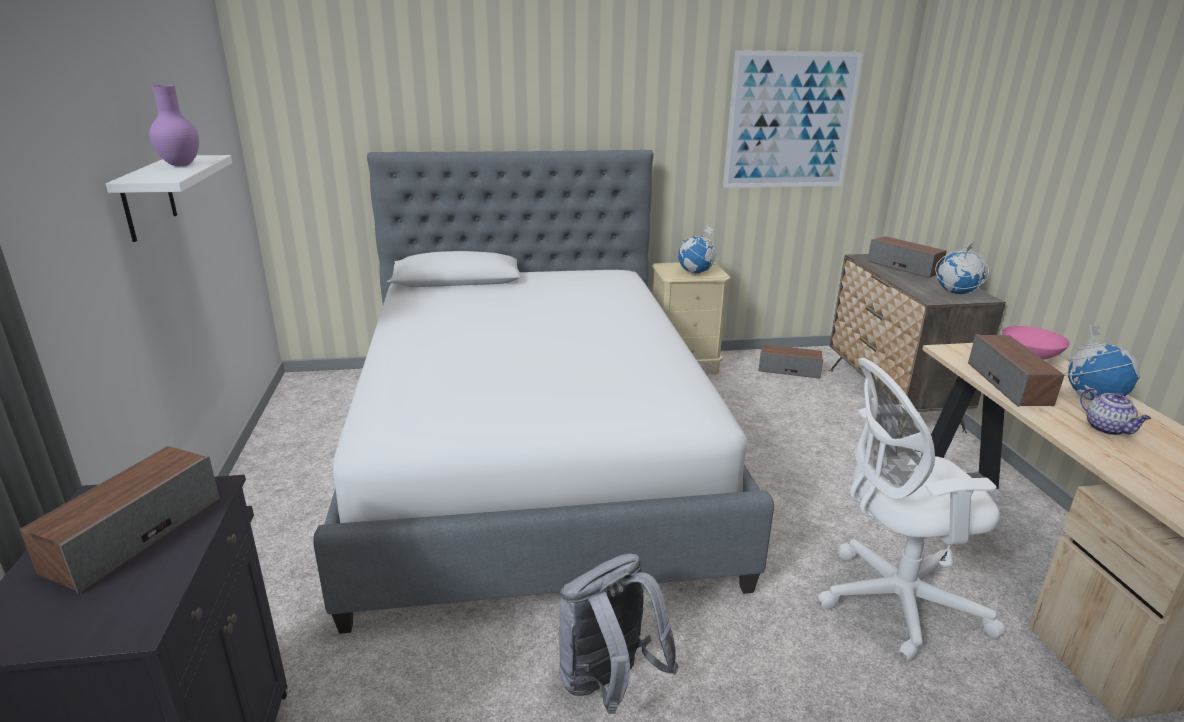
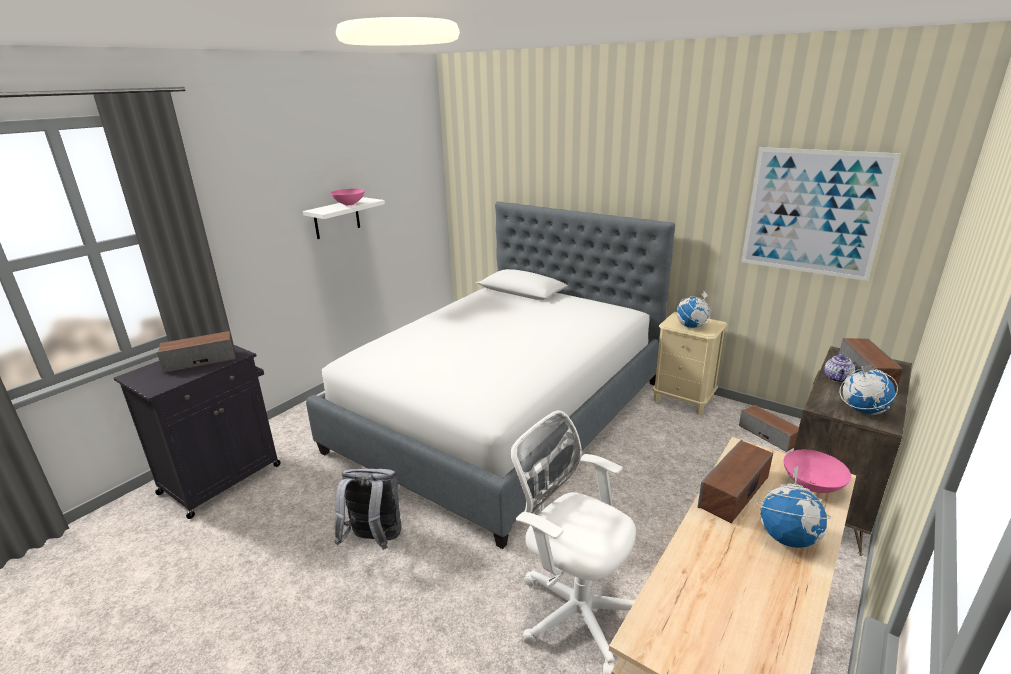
camera: 45 degrees right, 0 degrees up
purple vase [149,85,199,166] -> pink bowl [331,189,365,205]
teapot [1080,388,1151,435] -> teapot moved to [824,353,855,382]

